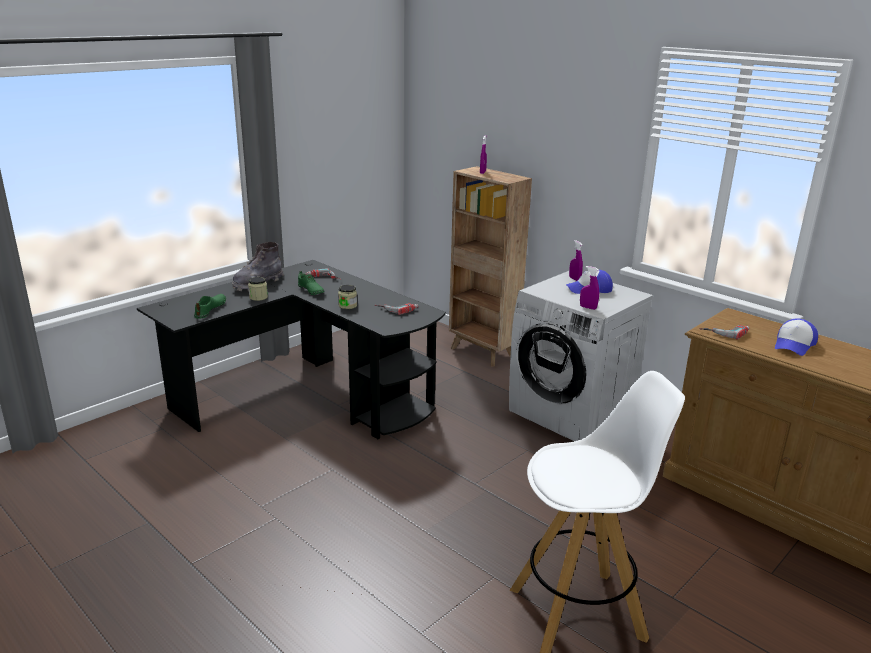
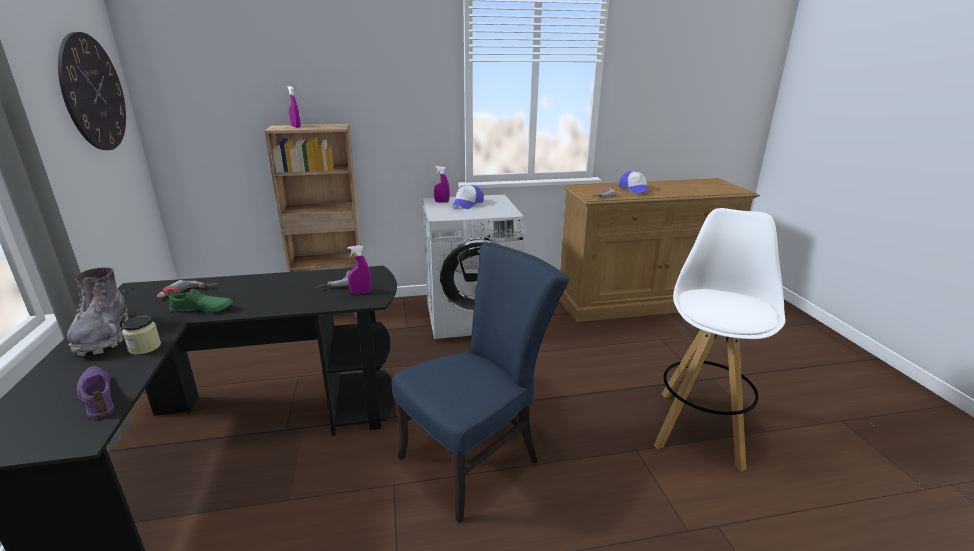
camera: 55 degrees left, 0 degrees up
green shoe [194,294,226,319] -> purple shoe [77,366,114,419]
jar [338,285,357,309] -> none
purple spray bottle [580,266,599,310] -> purple spray bottle moved to [347,245,371,294]
none -> wall clock [58,32,126,150]
none -> blue chair [392,242,569,523]

